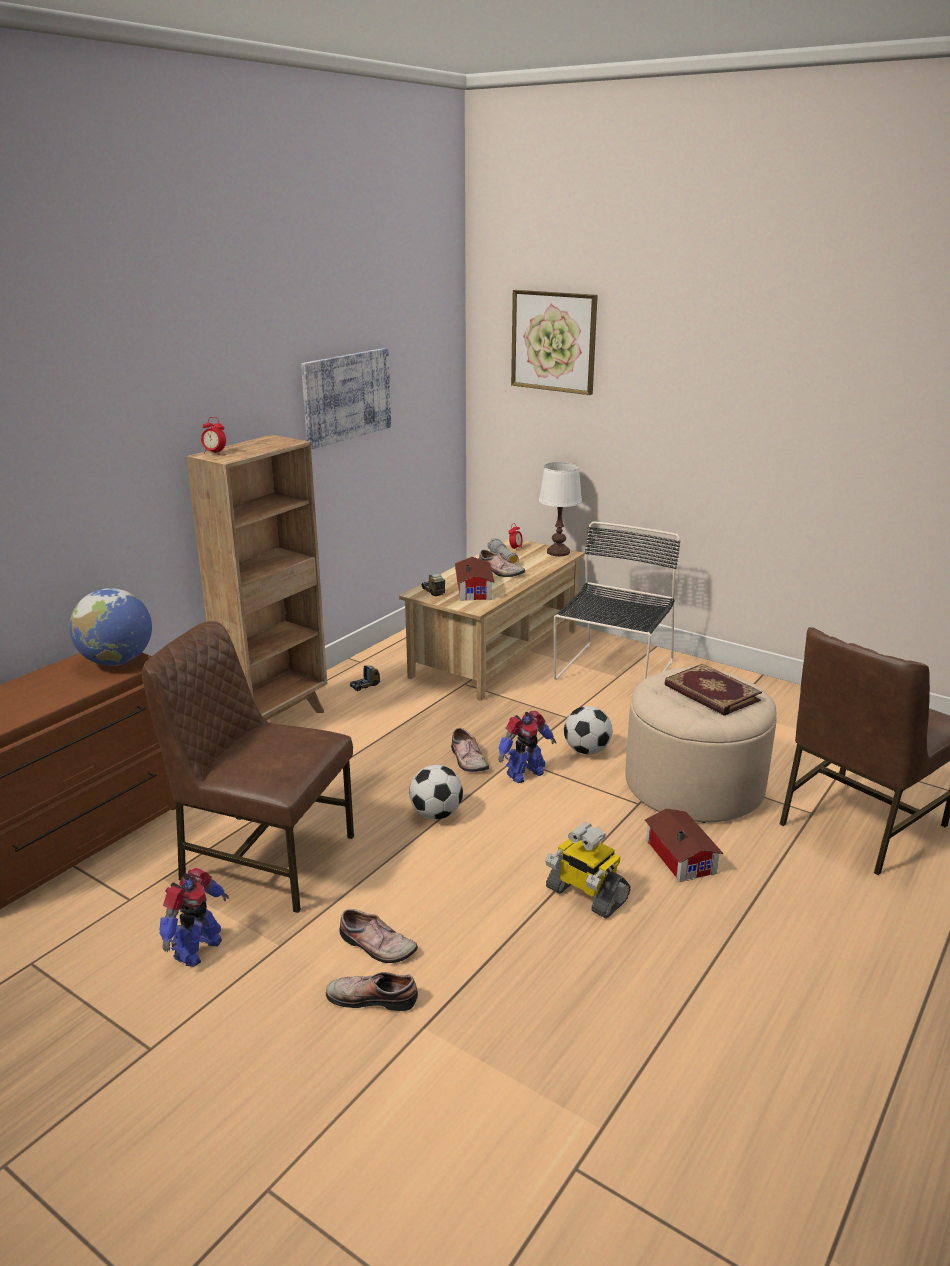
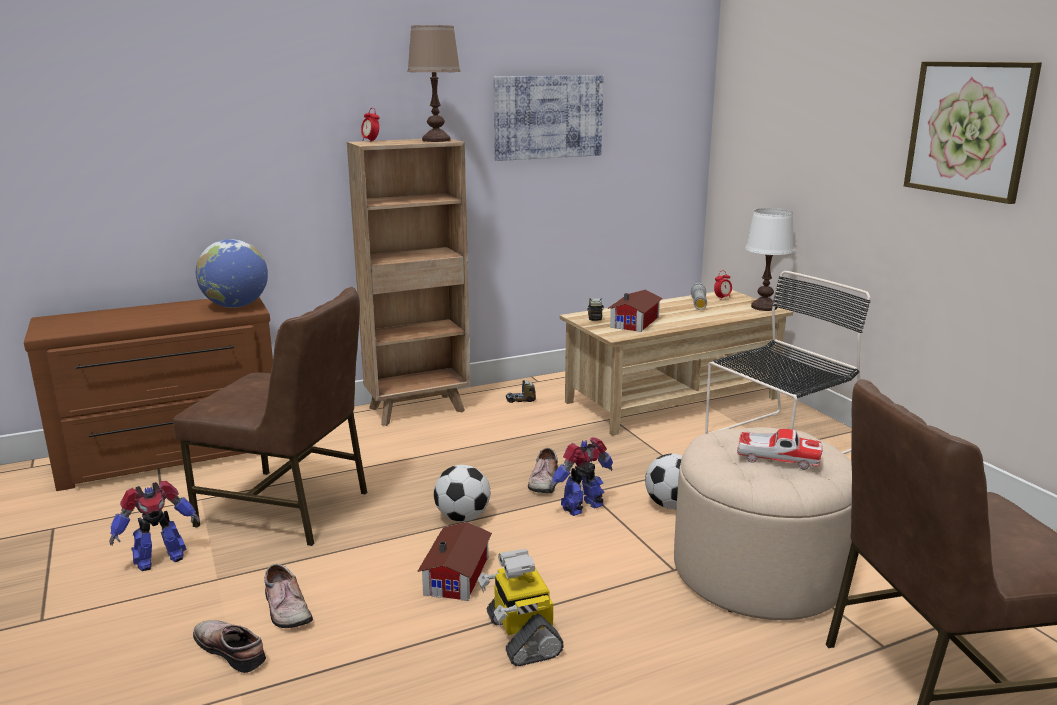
camera: 30 degrees right, 5 degrees down
brown chair [142,621,354,913] -> brown chair turned 150 degrees clockwise [173,287,368,546]
shoe [479,550,525,577] -> none
toy robot [498,711,556,783] -> toy robot turned 150 degrees clockwise [549,437,613,516]
picture [511,290,598,395] -> picture moved to [904,61,1042,204]
toy house [645,808,723,882] -> toy house moved to [418,522,492,601]
book [664,664,762,716] -> toy car [737,429,823,470]
none -> brown table lamp [407,25,461,142]

